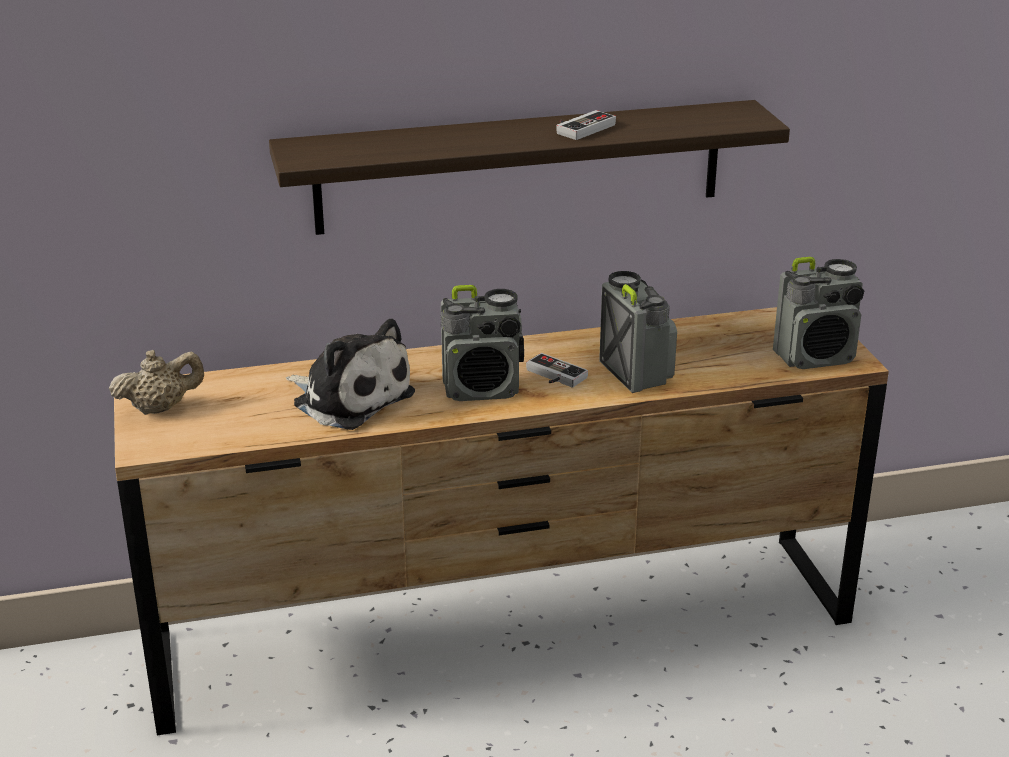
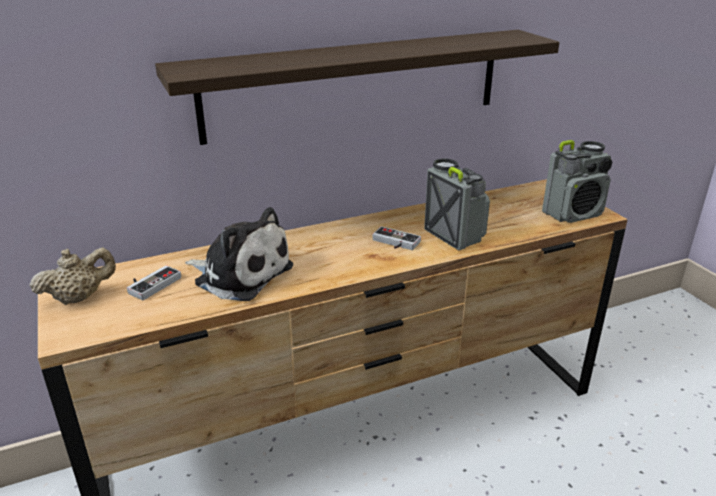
camera: 10 degrees left, 0 degrees up
radio [441,285,524,401] -> none
game controller [556,110,616,140] -> game controller moved to [127,265,181,300]

